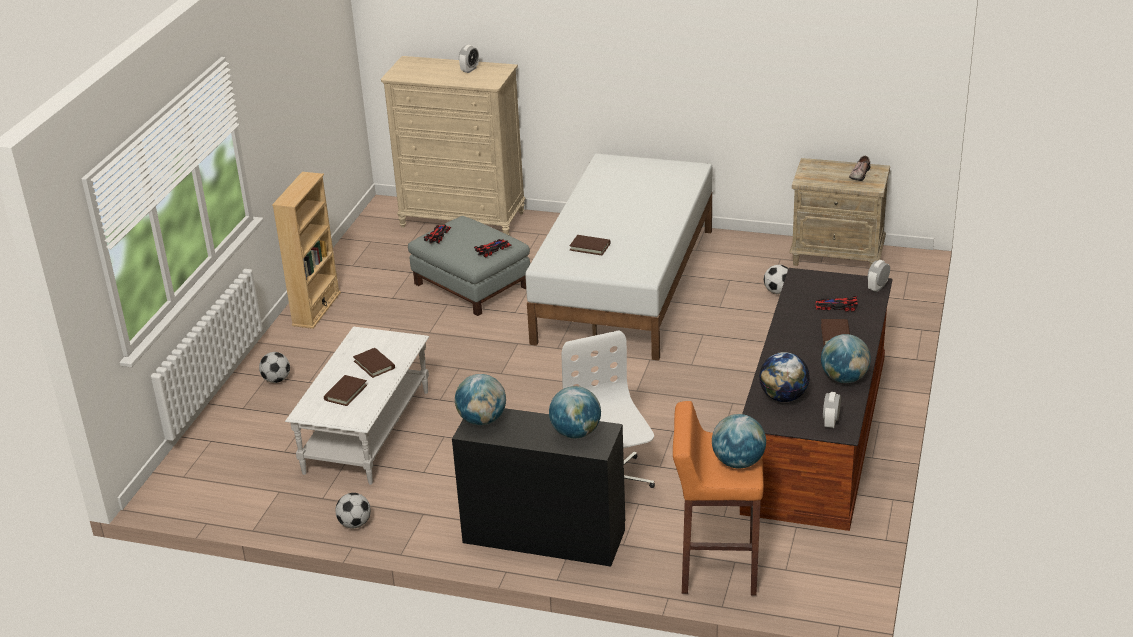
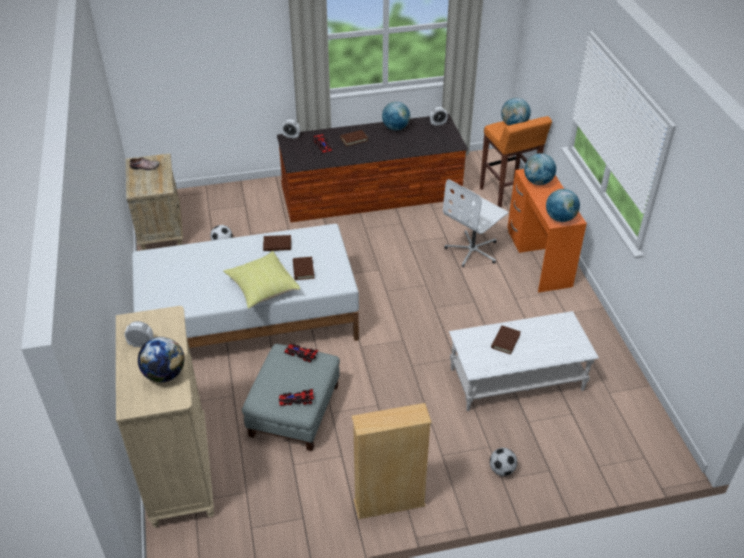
camera: 120 degrees left, 10 degrees up
brown book [324,375,367,406] -> brown book moved to [263,235,291,251]
football [335,493,371,529] -> none
black desk [452,409,625,567] -> orange desk [507,169,587,293]
globe [759,352,810,402] -> globe moved to [138,337,184,382]
none -> yellow pillow [223,251,300,309]

